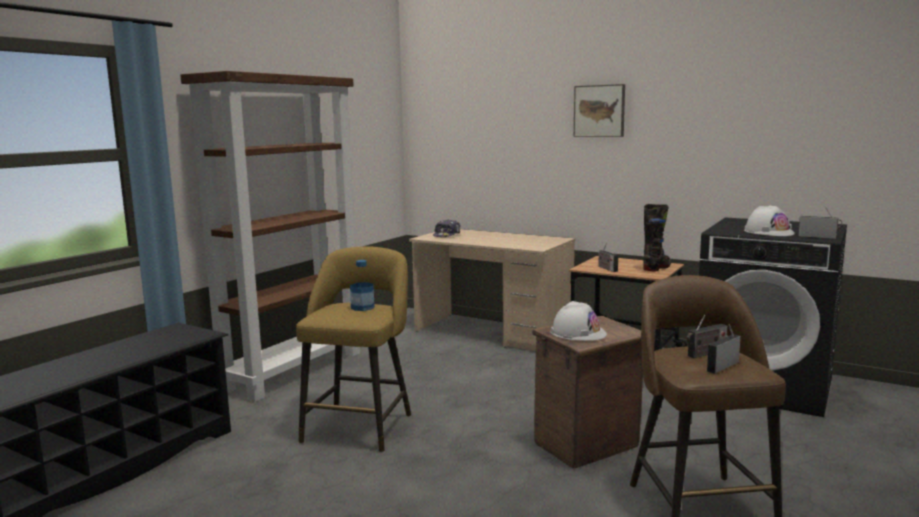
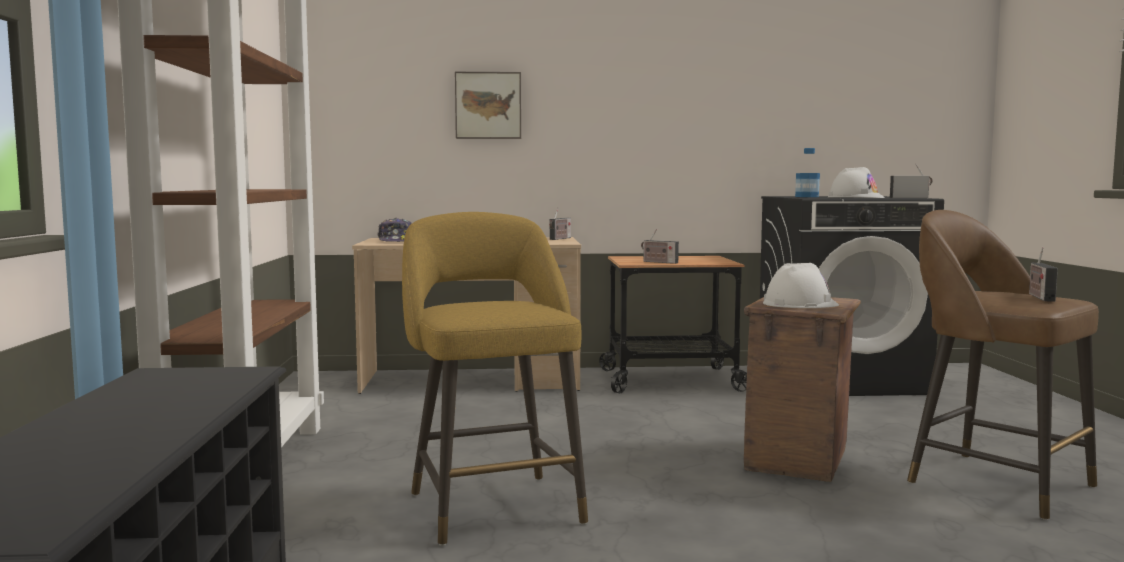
camera: 35 degrees left, 5 degrees down
bottle [350,260,375,311] -> bottle moved to [795,148,820,197]
picture [574,84,625,137] -> picture moved to [455,72,521,139]
black boot [643,204,671,272] -> none
radio [687,315,727,358] -> radio moved to [549,207,571,240]

